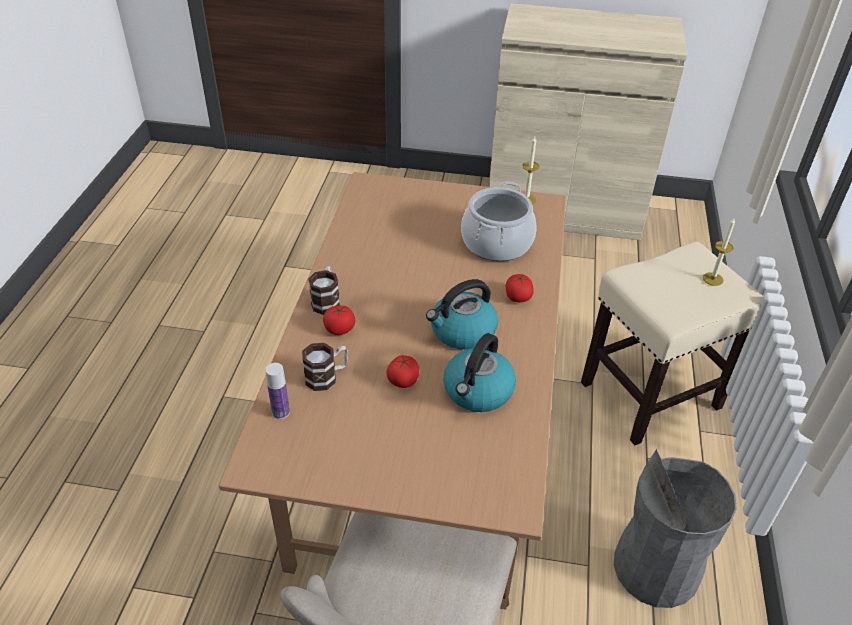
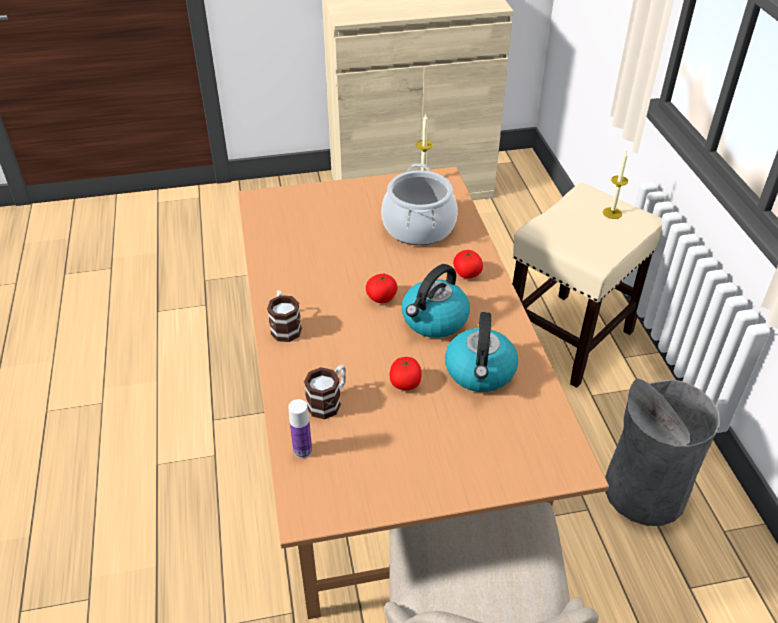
camera: 20 degrees left, 0 degrees up
tomato [323,305,355,335] -> tomato moved to [366,274,397,303]

